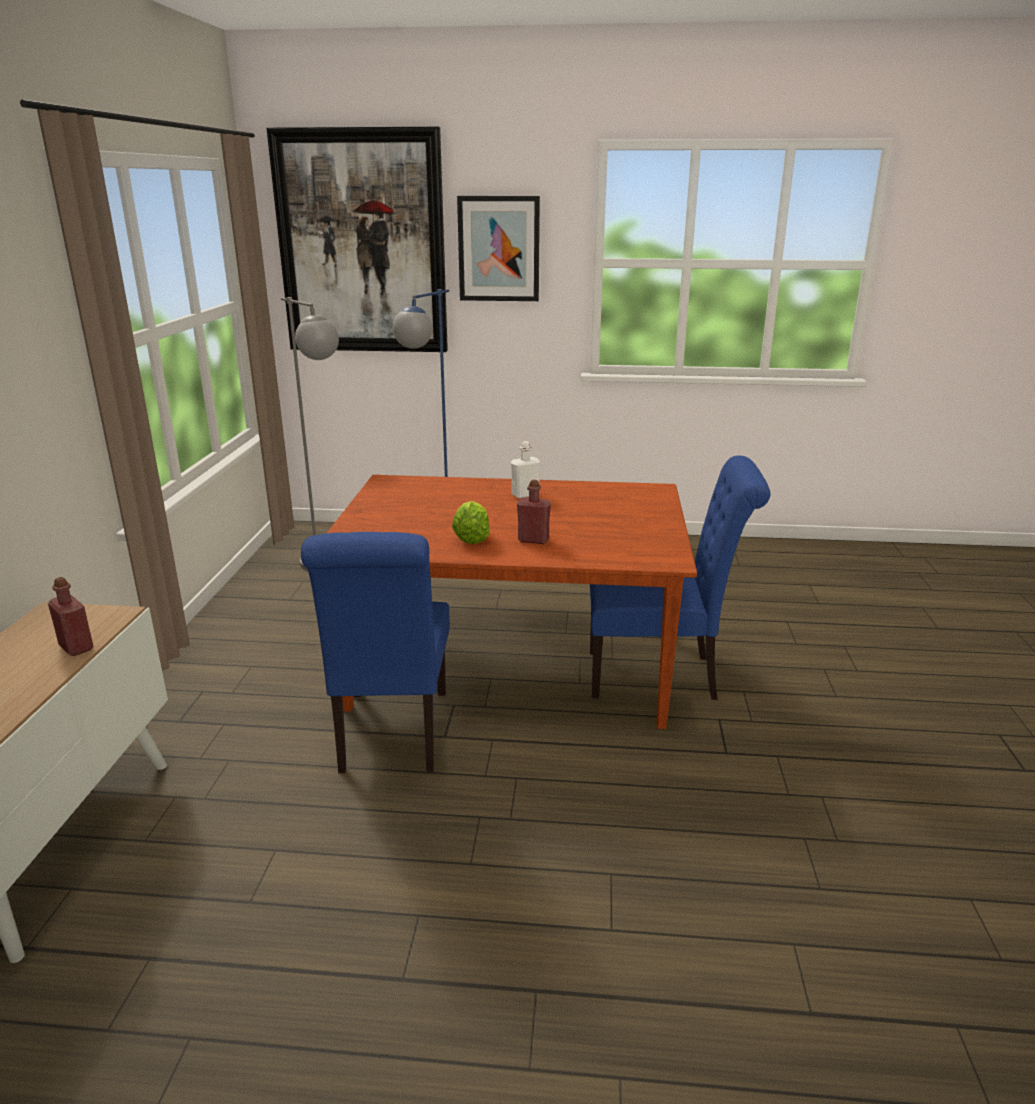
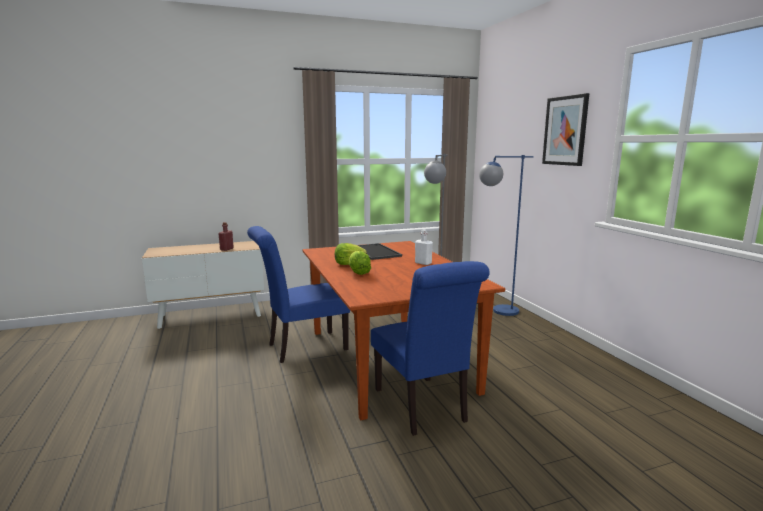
camera: 65 degrees right, 10 degrees down
picture [267,127,448,352] -> none
red bottle [517,480,551,544] -> lettuce [349,251,371,275]
none -> tray [358,243,402,260]

